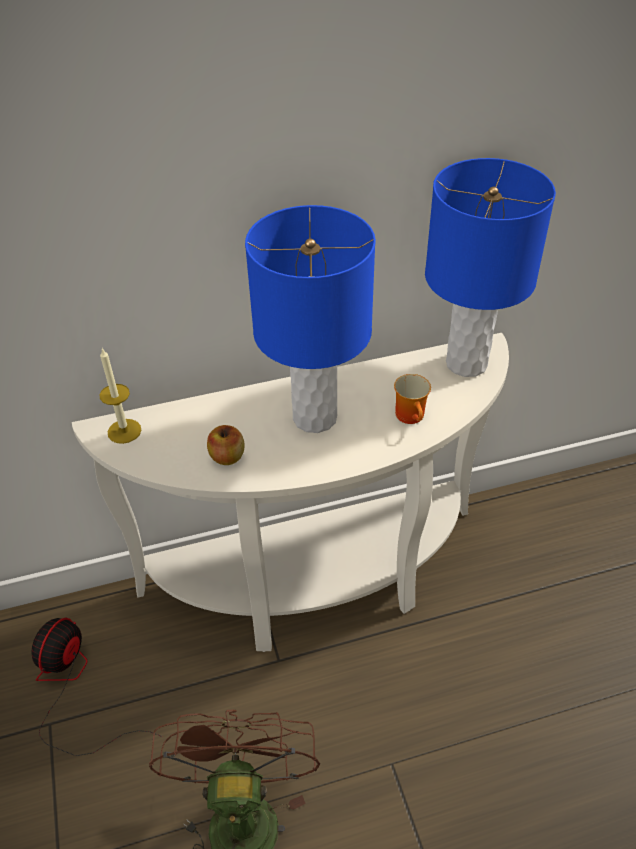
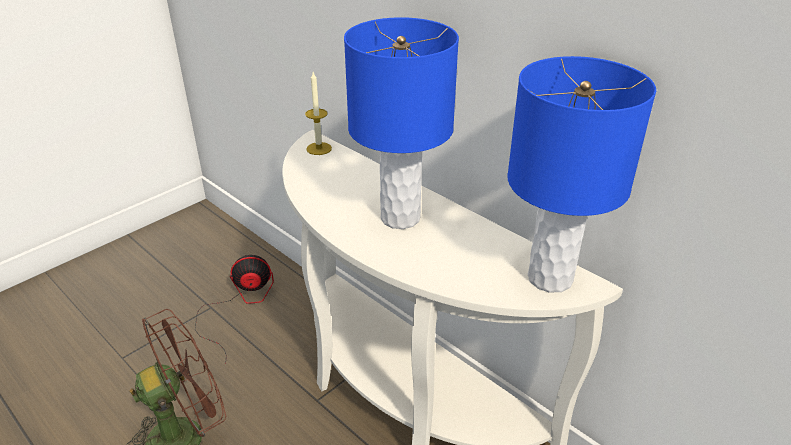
camera: 60 degrees right, 10 degrees down
apple [207,425,245,465] -> none
mug [394,374,431,424] -> none

